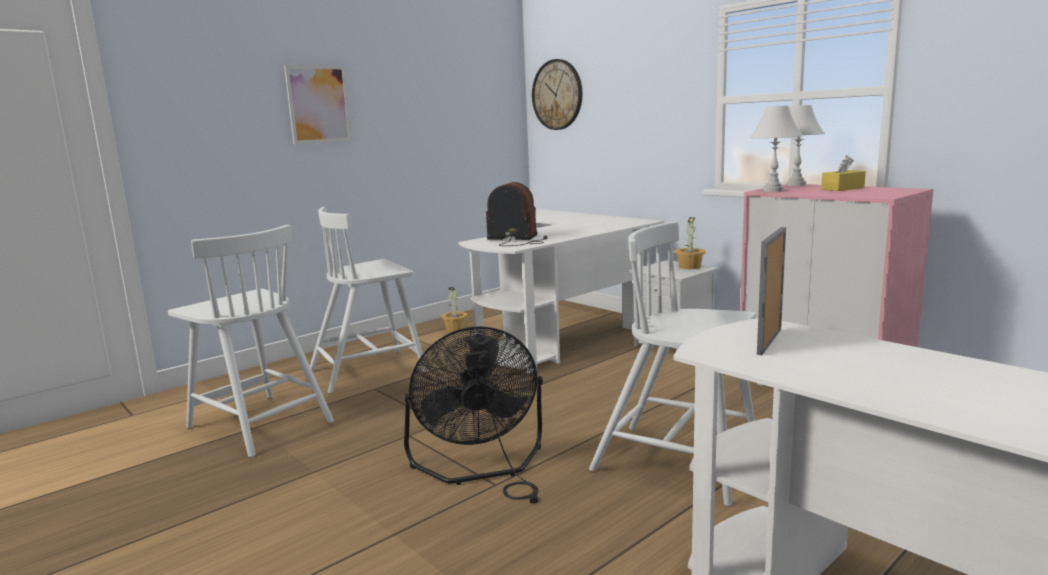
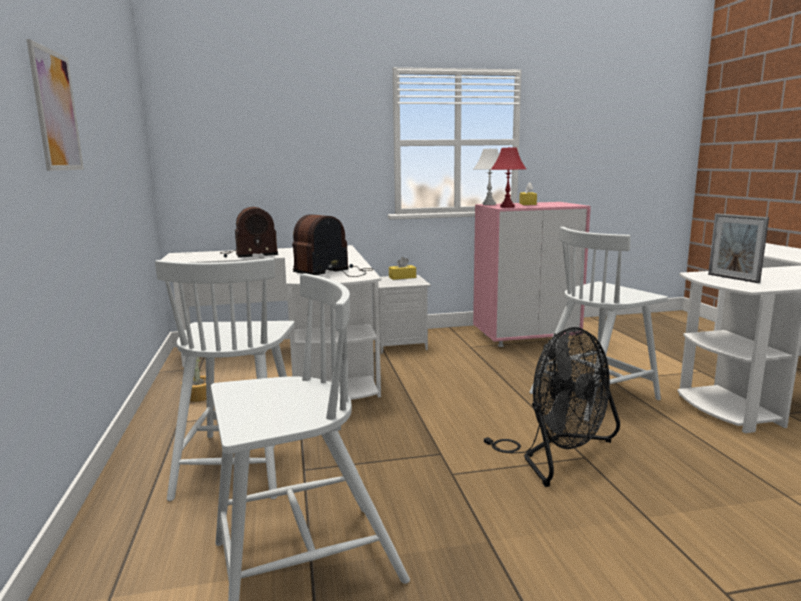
camera: 60 degrees left, 0 degrees up
black fan [404,327,543,503] -> black fan turned 150 degrees counterclockwise [484,327,620,487]
wall clock [532,59,582,130] -> none
potted plant [675,217,706,269] -> yellow tissue box [389,257,416,280]
white table lamp [749,105,803,192] -> red table lamp [491,147,526,208]
none -> radio [220,207,278,258]

